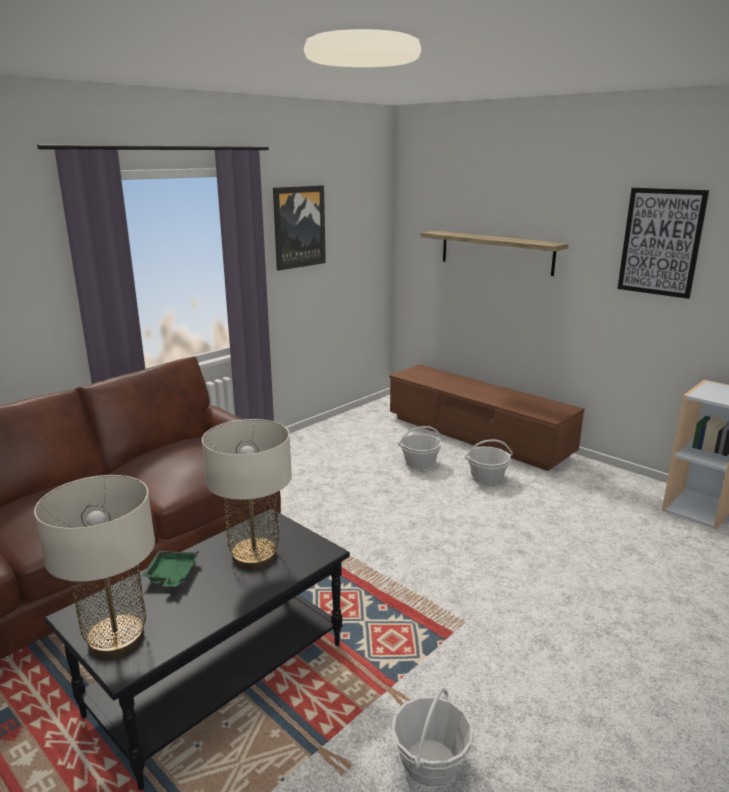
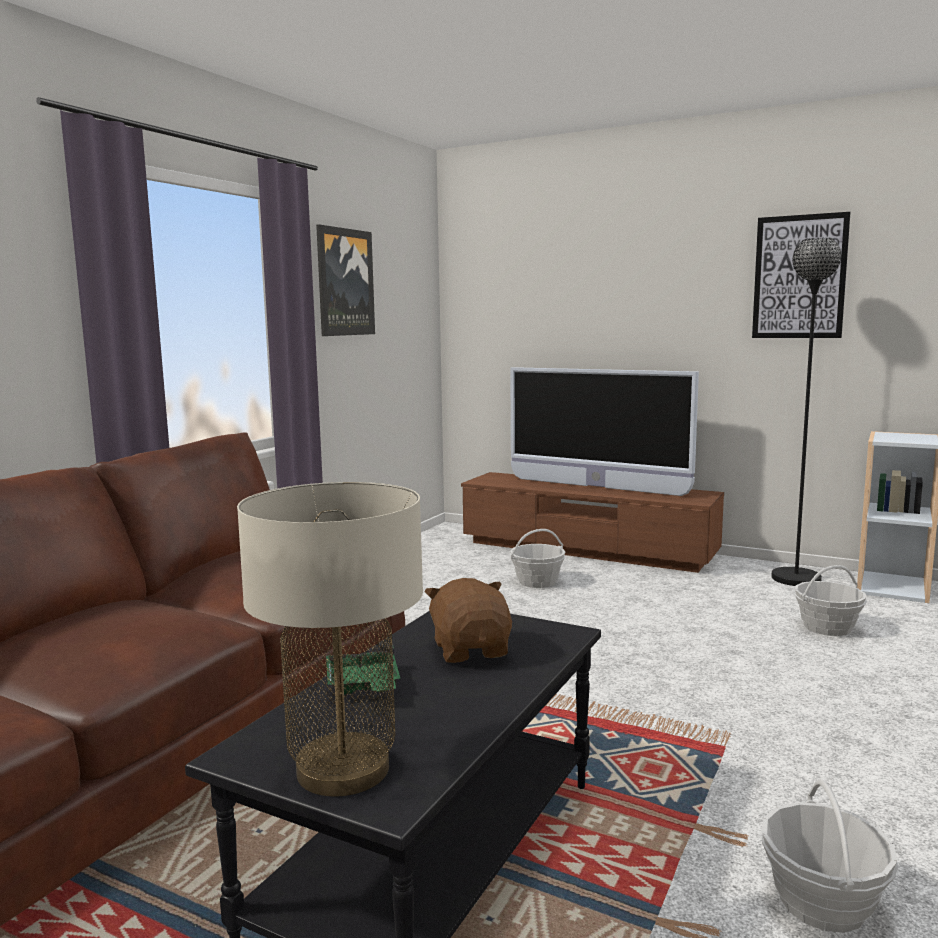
camera: 15 degrees left, 10 degrees down
table lamp [202,419,292,569] -> brown plush toy [425,578,512,663]
shelf [421,231,569,276] -> none
basket [465,439,513,485] -> basket moved to [795,565,867,636]
none -> television [510,367,699,496]
none -> black floor lamp [771,238,841,586]

